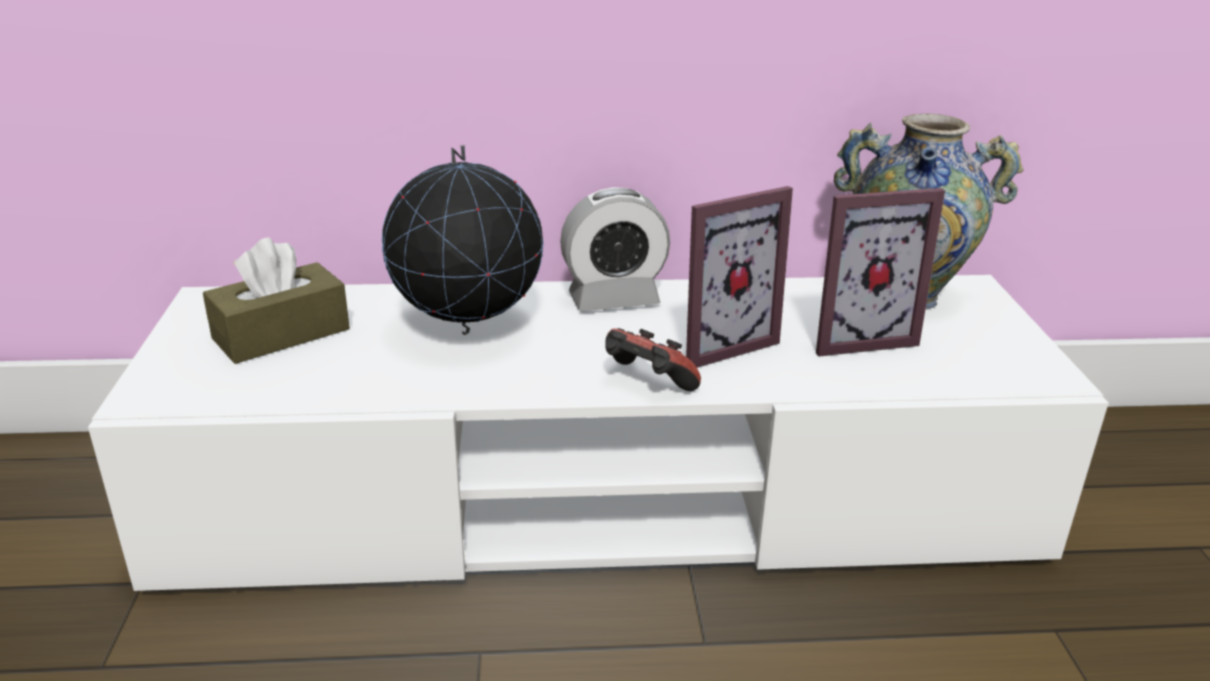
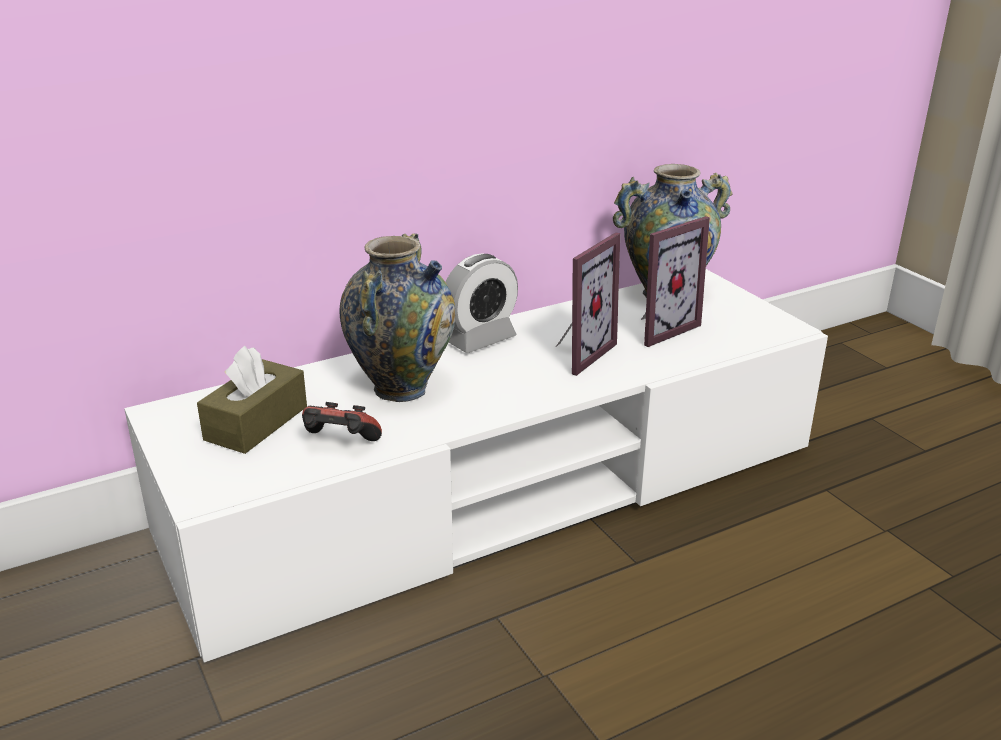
camera: 25 degrees left, 0 degrees up
globe [382,145,544,335] -> vase [339,233,455,402]
game controller [605,328,701,391] -> game controller moved to [302,402,382,441]

